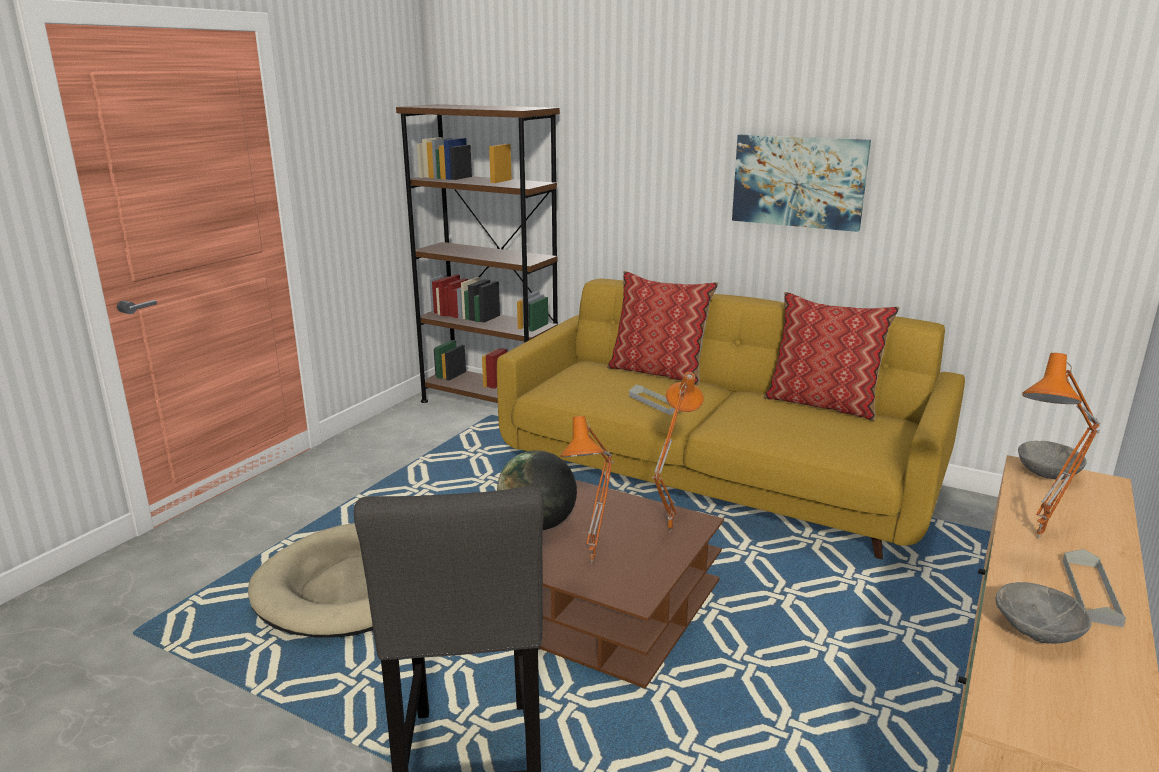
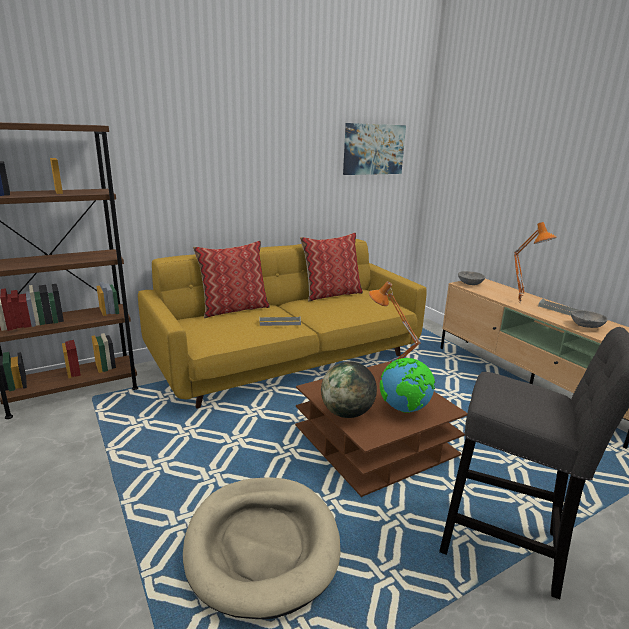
camera: 60 degrees left, 0 degrees up
orange table lamp [560,416,614,563] -> globe [380,358,435,413]
picture [732,135,871,232] -> picture moved to [343,123,406,175]

